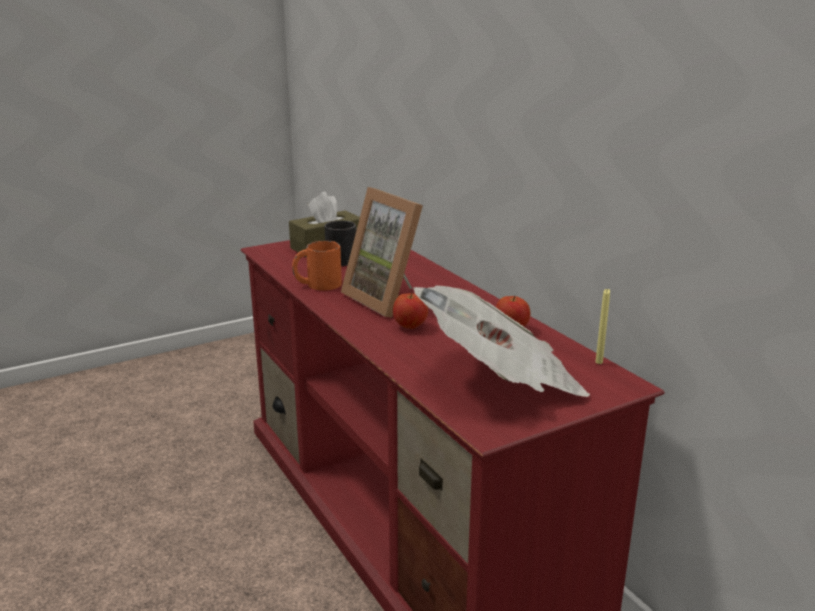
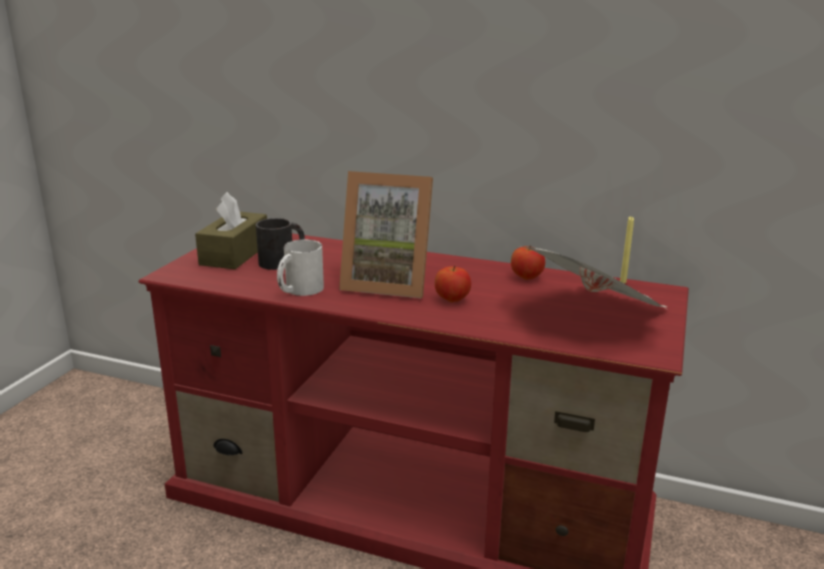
camera: 40 degrees left, 0 degrees up
orange mug [292,241,342,291] -> white mug [277,239,324,296]

